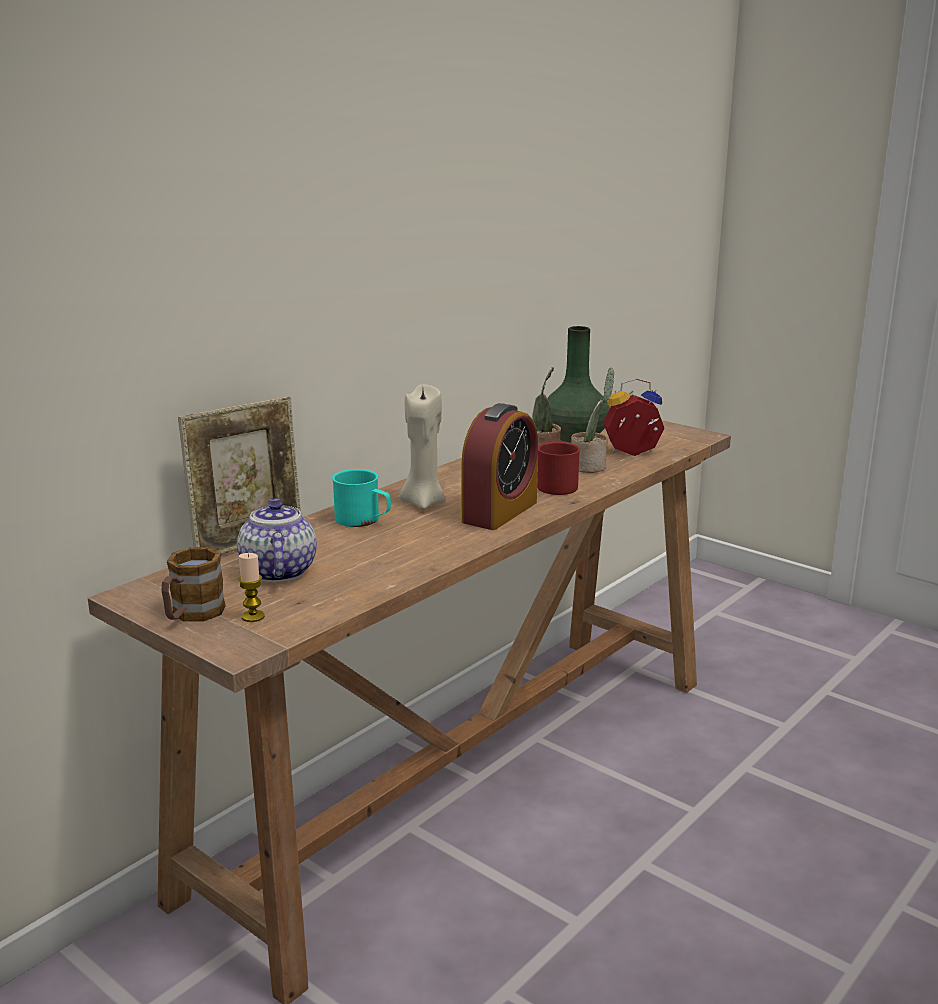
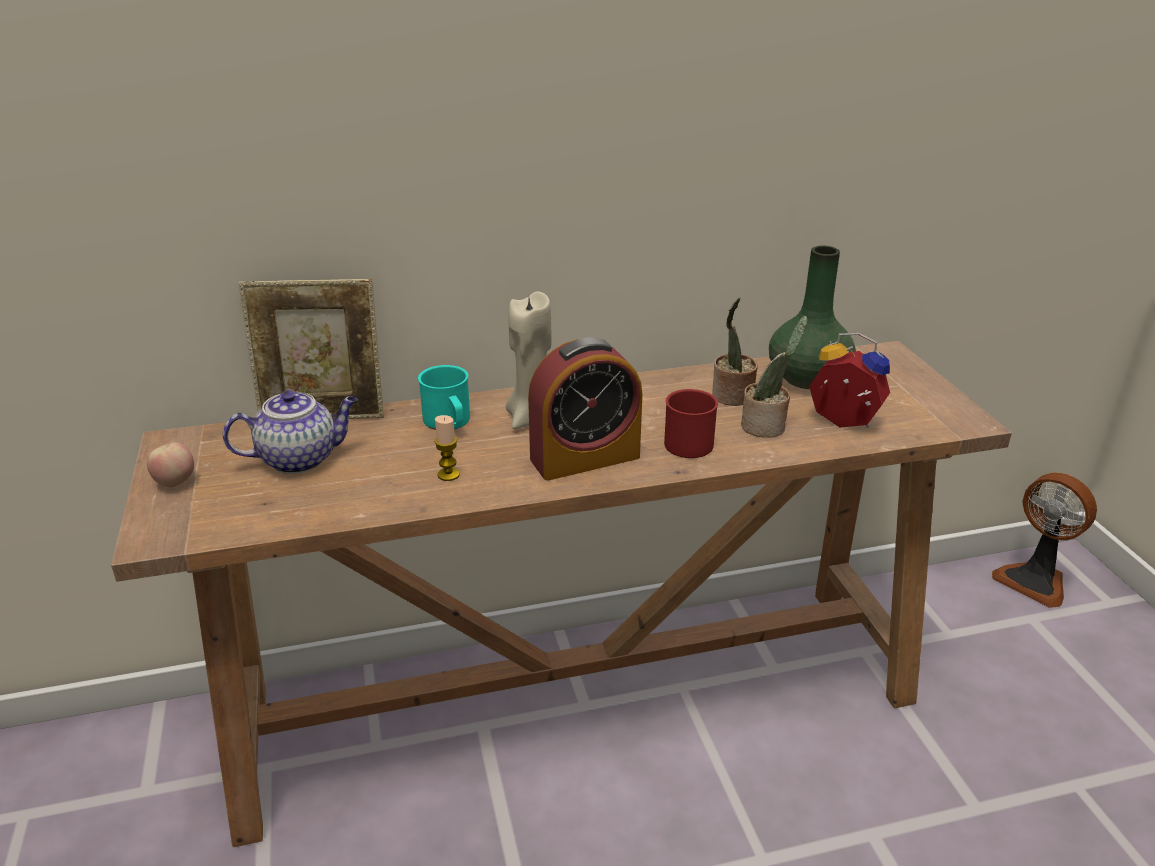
camera: 35 degrees right, 10 degrees up
mug [161,547,226,622] -> apple [147,442,194,488]
teapot [237,498,317,582] -> teapot turned 45 degrees clockwise [223,390,358,474]
candle [238,553,265,622] -> candle moved to [434,415,460,481]
none -> fan [992,473,1097,608]

